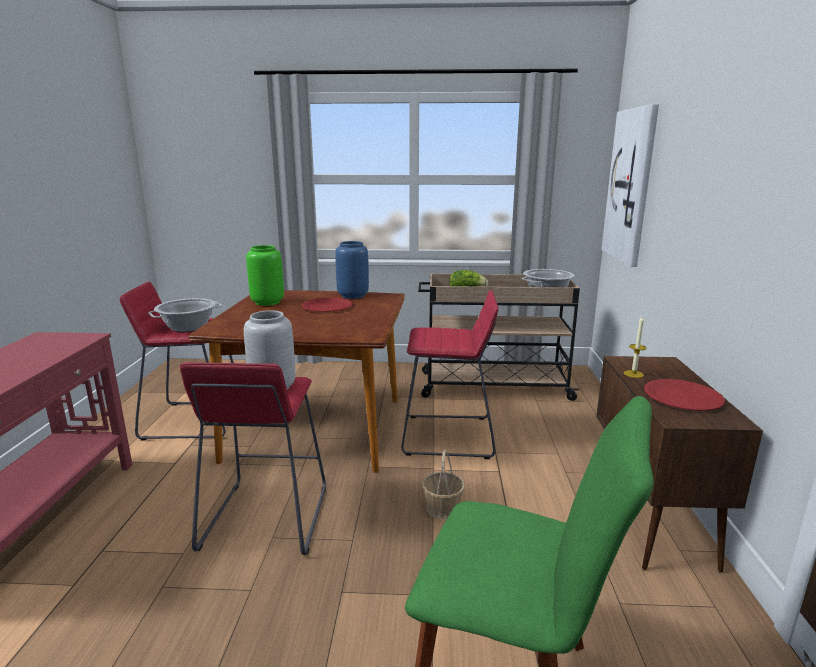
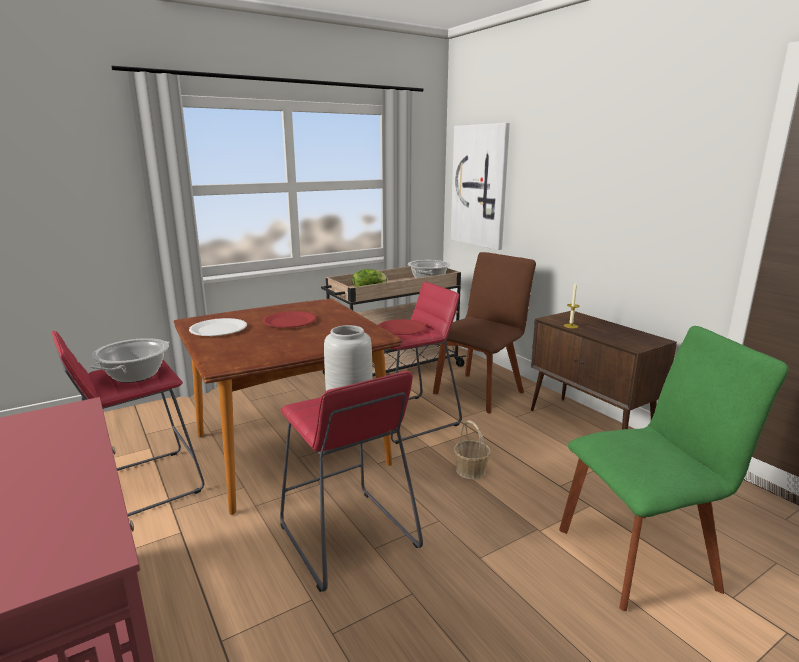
camera: 35 degrees left, 0 degrees up
green vase [246,245,284,306] -> white plate [189,318,247,336]
blue vase [335,241,369,299] -> none
red plate [644,379,725,411] -> red plate moved to [378,319,426,335]
none -> brown chair [433,252,536,413]

